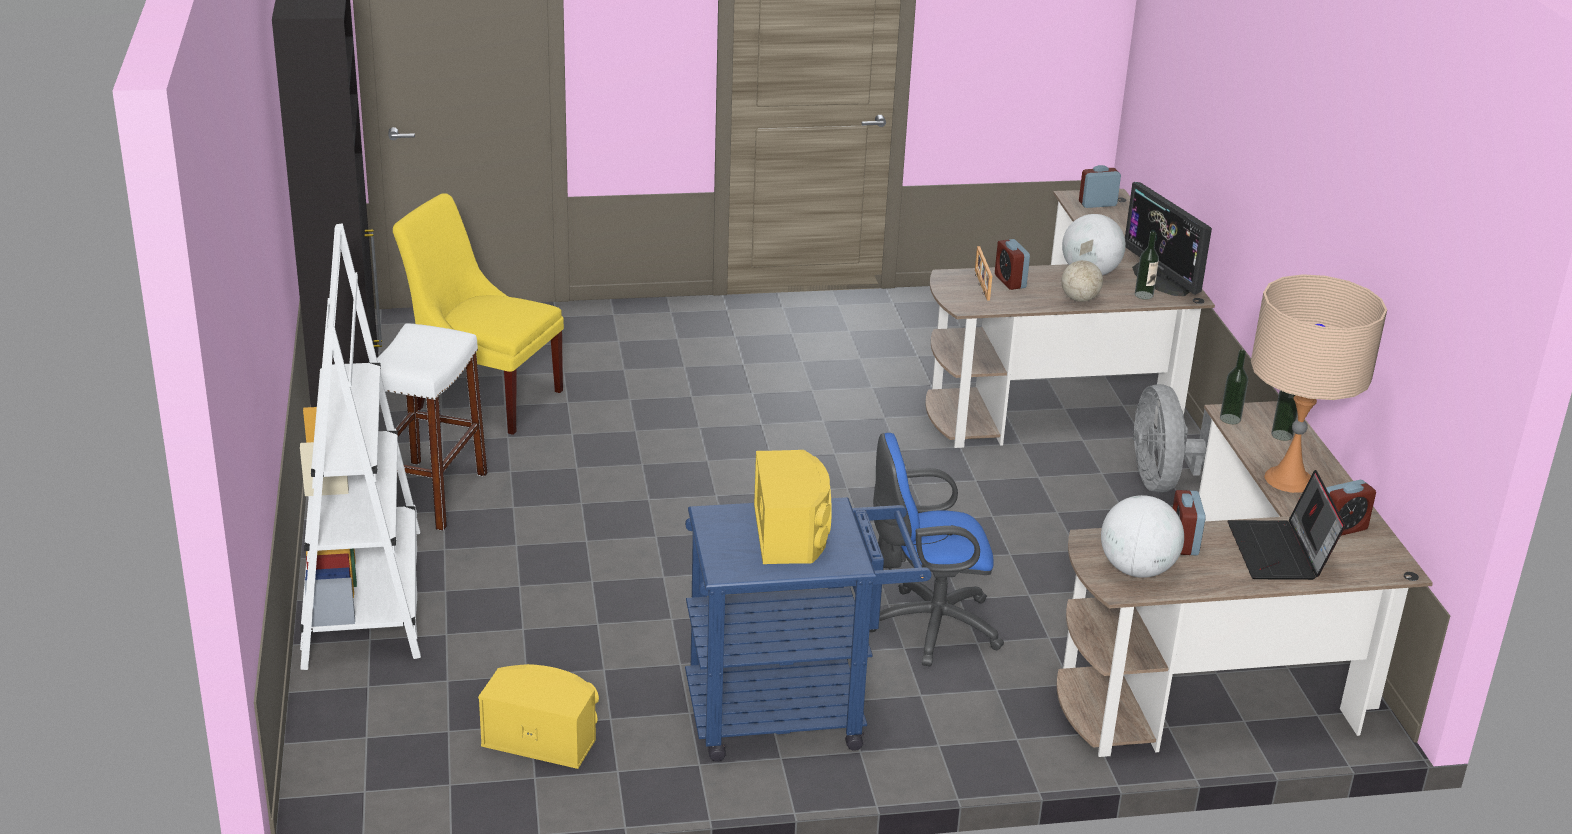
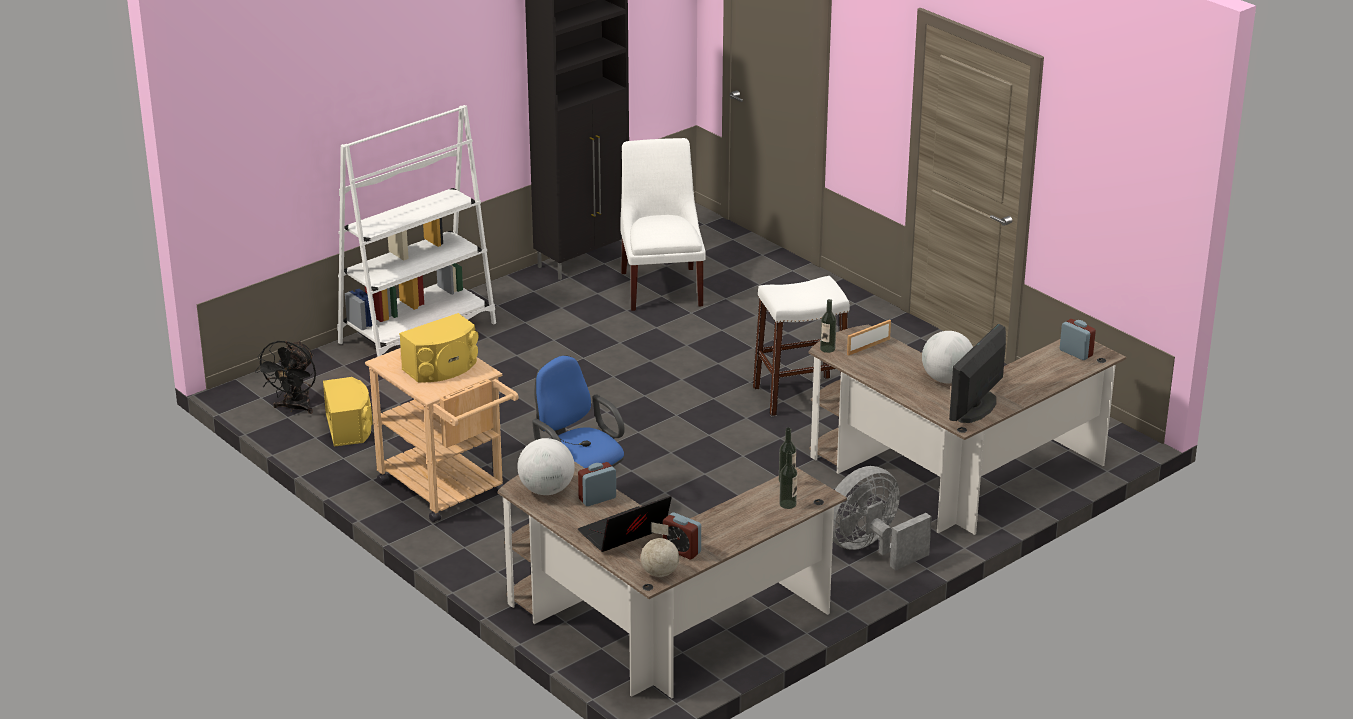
camera: 60 degrees right, 0 degrees up
white stool [377,323,488,531] -> white stool moved to [753,276,850,416]
yellow chair [393,193,564,435] -> white chair [620,138,706,311]
blue cart [685,497,932,762] -> beige cart [365,348,519,523]
alarm clock [995,239,1030,290] -> none
globe [1061,239,1103,302] -> globe moved to [641,522,679,577]
bottle [1135,231,1159,299] -> bottle moved to [820,299,836,353]
beige table lamp [1251,274,1387,493] -> none
none -> black fan [255,340,316,414]

